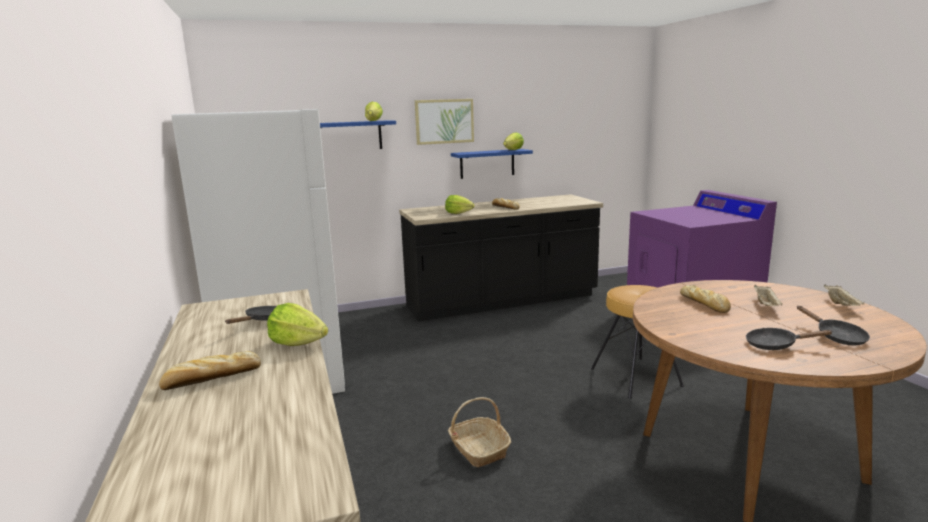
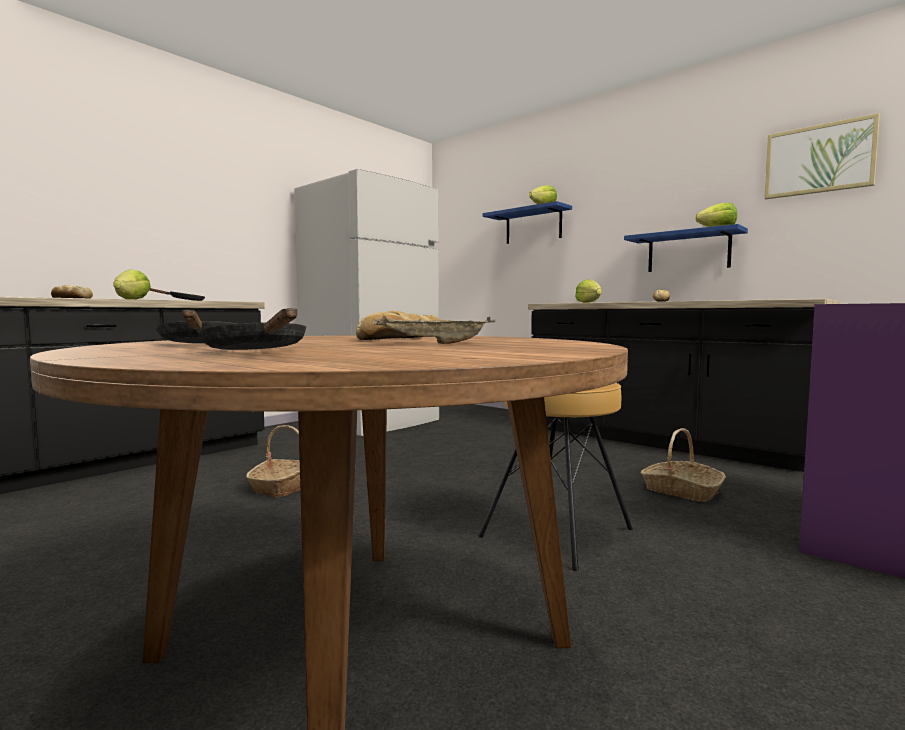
camera: 60 degrees right, 10 degrees down
picture [415,99,474,145] -> picture moved to [764,113,880,199]
black frying pan [797,306,870,345] -> black frying pan turned 105 degrees clockwise [197,308,306,350]
beige tray [824,284,864,306] -> none
none -> basket [641,428,726,502]

